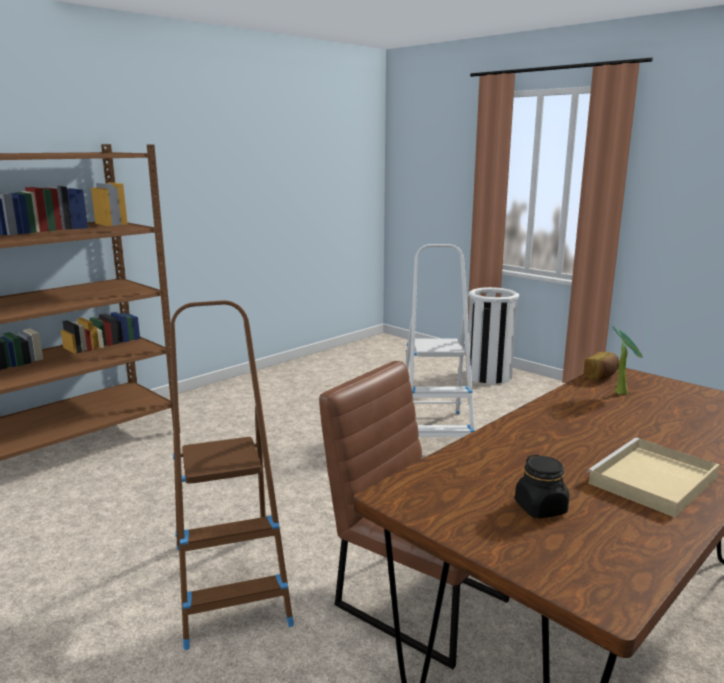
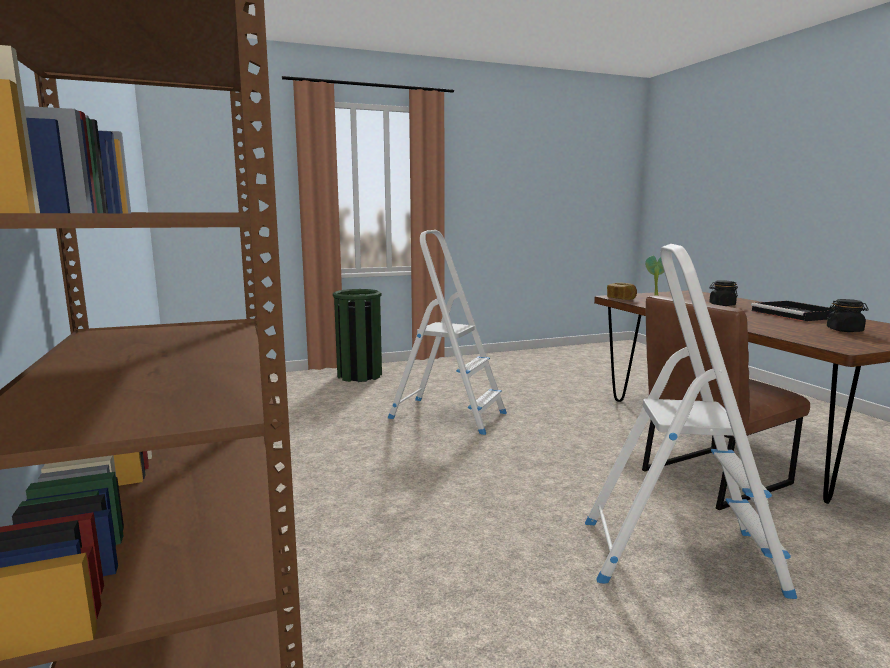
camera: 65 degrees left, 5 degrees down
brown step ladder [170,300,294,650] -> white step ladder [585,244,797,599]
white trash can [466,287,519,385] -> green trash can [333,289,382,382]
beige tray [586,438,720,517] -> black tray [751,301,835,321]
none -> black jar [709,280,738,306]

